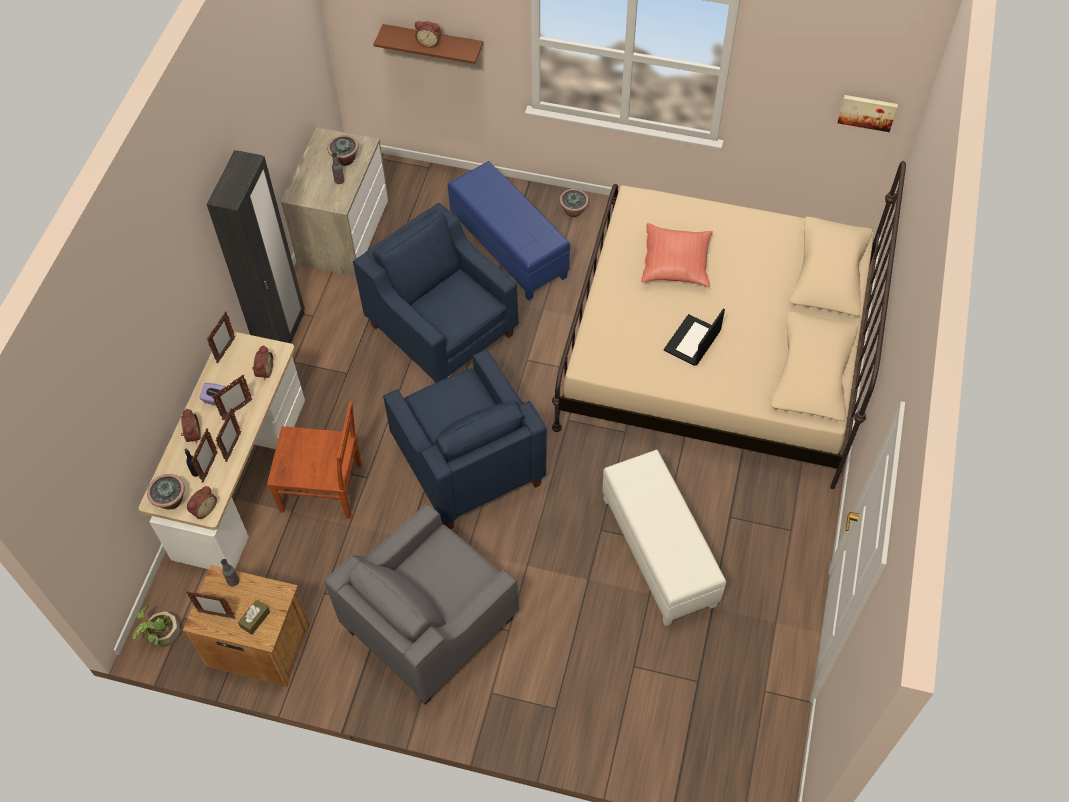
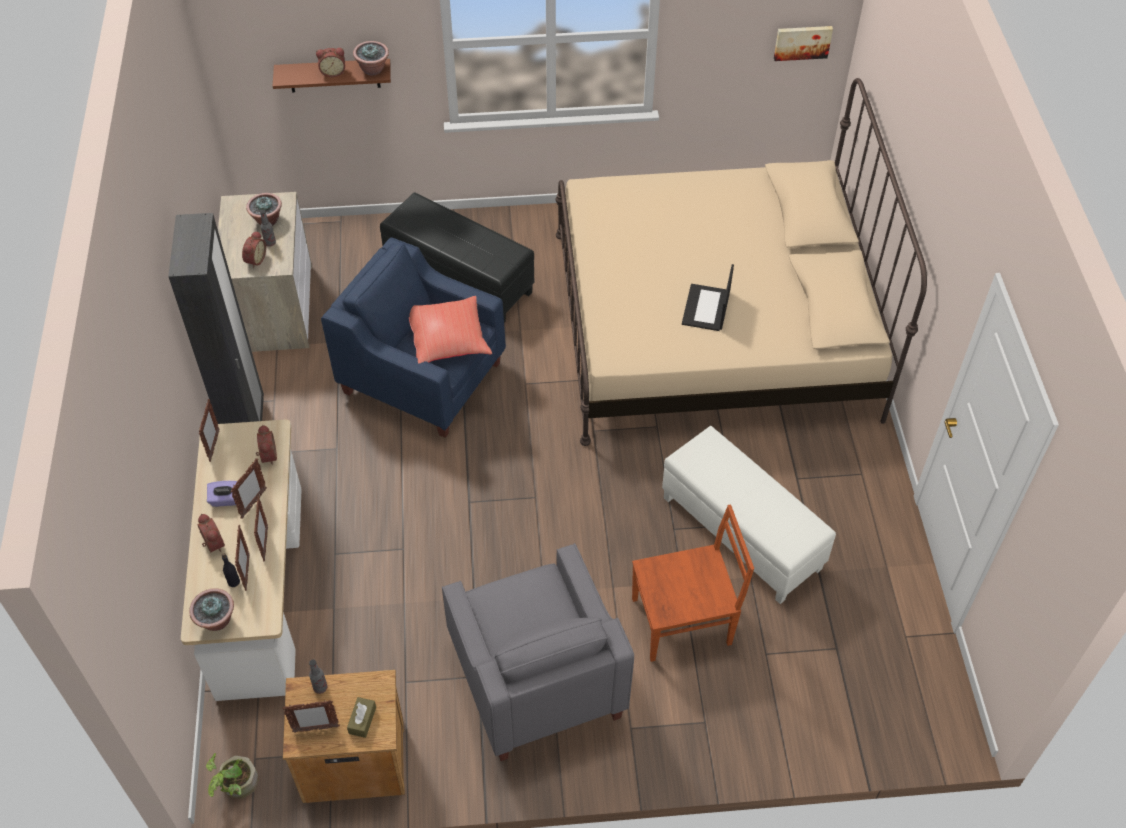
camera: 20 degrees left, 5 degrees down
alarm clock [187,486,217,519] -> alarm clock moved to [242,231,266,268]
brown chair [267,401,362,519] -> brown chair moved to [632,505,754,662]
grey armchair [325,503,519,705] -> grey armchair turned 45 degrees counterclockwise [442,543,634,761]
blue armchair [383,349,547,529] -> none
blue ottoman [448,161,570,301] -> black ottoman [380,192,534,323]
potted plant [559,189,589,217] -> potted plant moved to [353,41,389,76]
red pillow [641,223,713,288] -> red pillow moved to [409,296,492,363]

